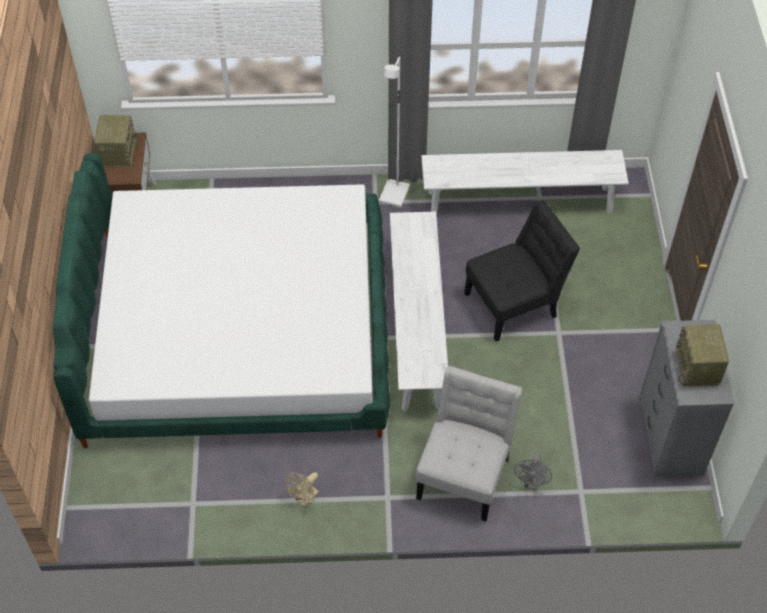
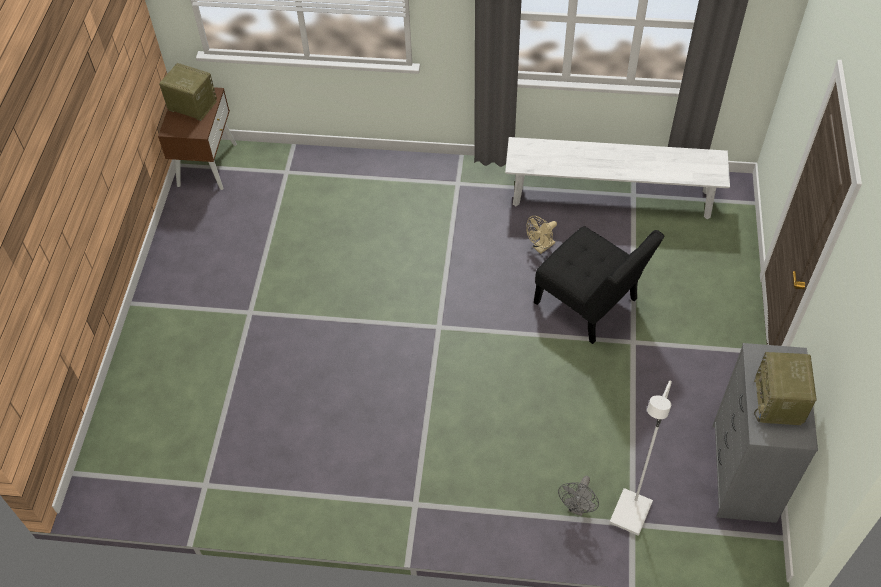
camera: 10 degrees right, 0 degrees up
bed [53,153,390,448] -> none
radio [94,115,138,167] -> radio turned 75 degrees counterclockwise [159,63,217,121]
beige fan [286,472,319,507] -> beige fan moved to [527,216,557,254]
white floor lamp [379,57,410,208] -> white floor lamp moved to [609,380,672,536]
white bench [390,212,448,412] -> none
white chair [416,366,522,521] -> none
black chair [464,200,580,341] -> black chair turned 60 degrees clockwise [534,226,665,344]

